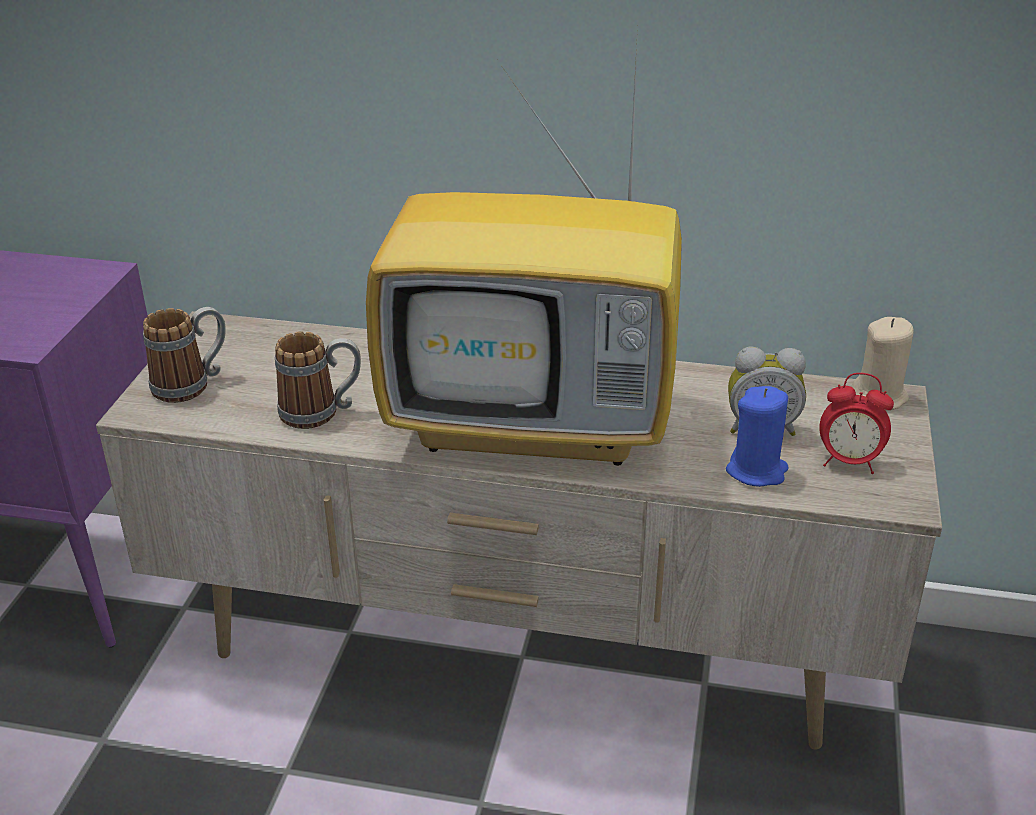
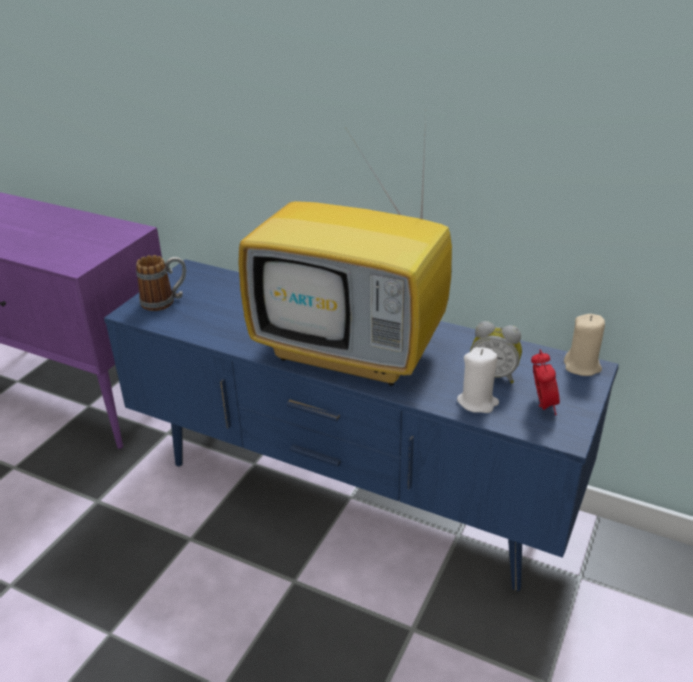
camera: 15 degrees right, 0 degrees up
beige tv stand [96,311,942,750] -> blue tv stand [104,259,618,591]
mug [275,331,361,429] -> none
blue candle [726,386,789,487] -> white candle [457,347,499,413]
alarm clock [819,373,894,474] -> alarm clock turned 120 degrees counterclockwise [531,349,560,415]

